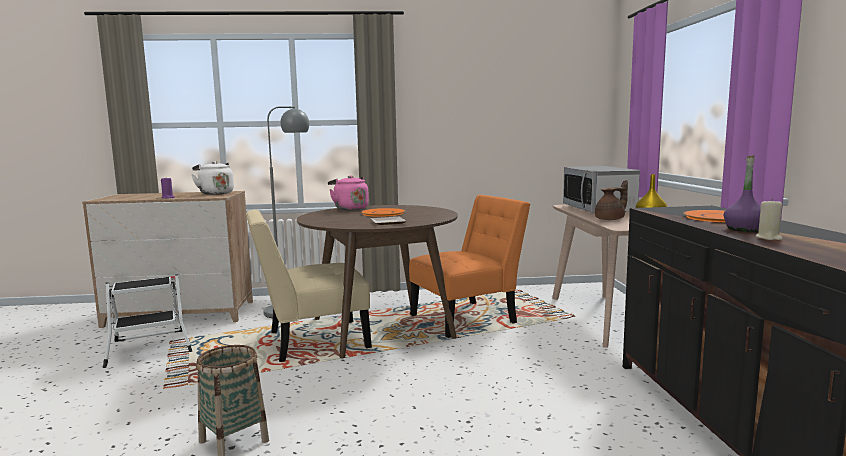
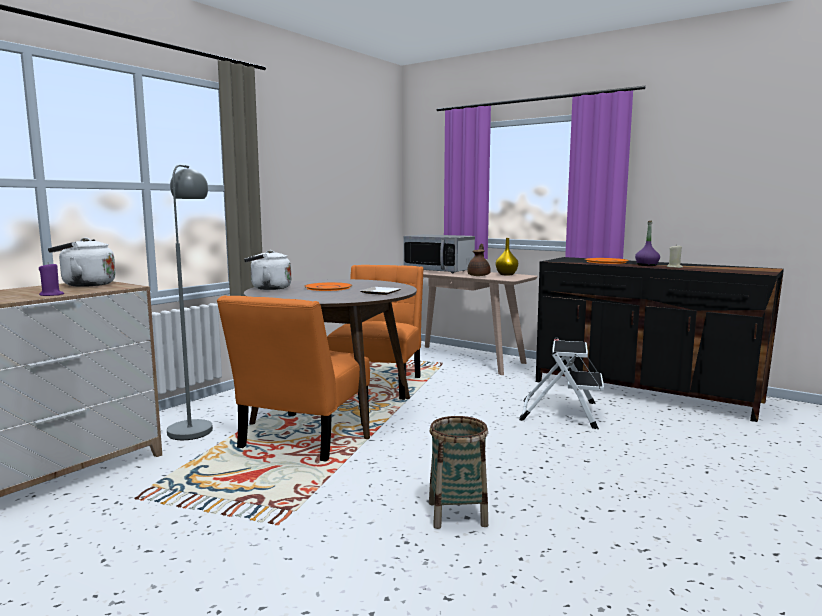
camera: 50 degrees left, 0 degrees up
step ladder [103,274,192,368] -> step ladder moved to [519,337,604,429]
beige chair [246,210,372,362] -> orange chair [217,295,370,462]
pink kettle [328,175,369,210] -> white kettle [244,250,291,290]

